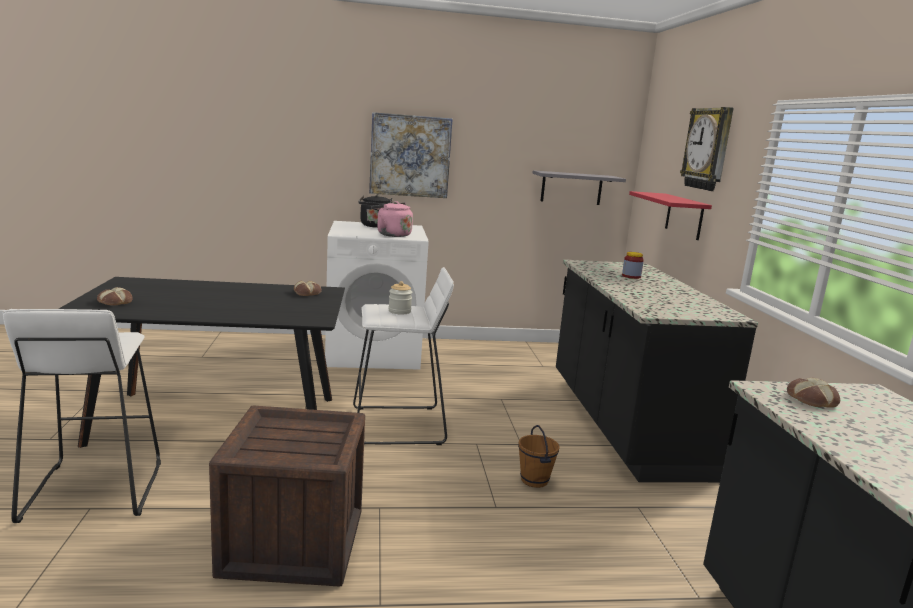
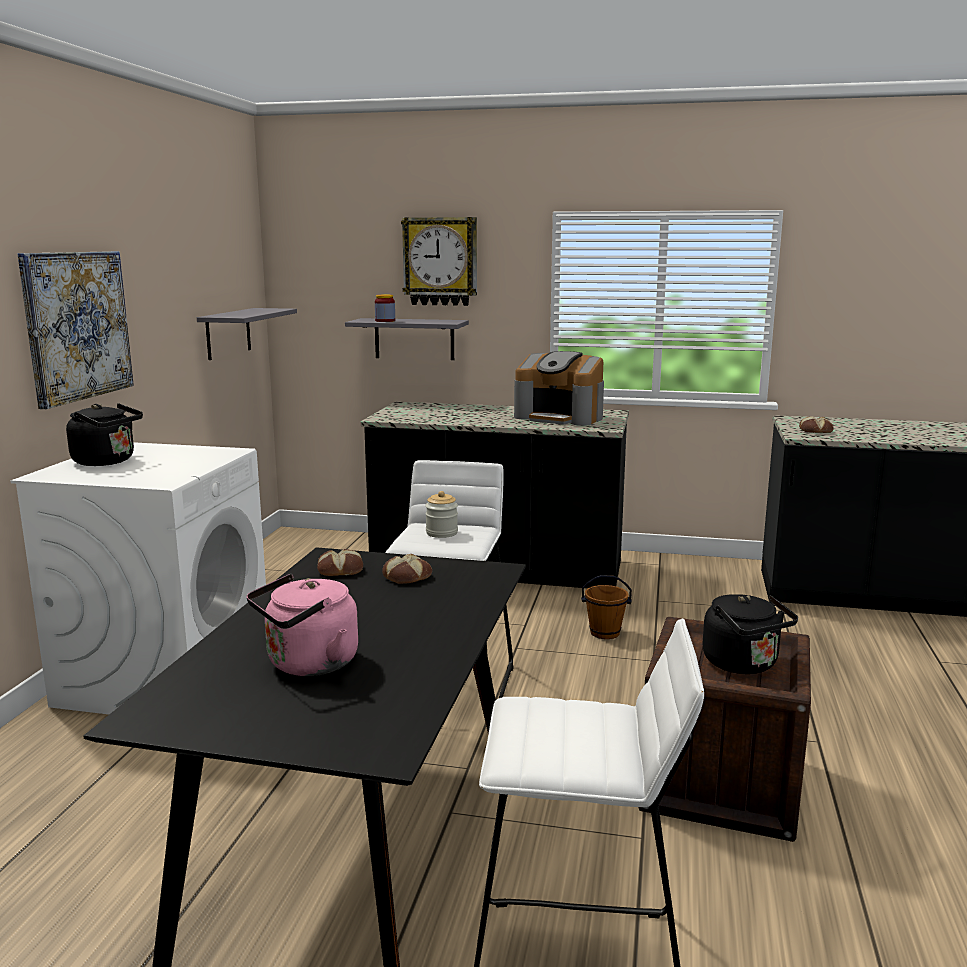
camera: 70 degrees left, 0 degrees up
bread [97,287,133,306] -> bread moved to [382,554,432,584]
pink kettle [371,201,413,237] -> pink kettle moved to [247,574,358,676]
jar [622,252,644,279] -> jar moved to [375,295,395,322]
red shelf [629,191,712,240] -> grey shelf [345,318,469,360]
none -> coffee machine [514,351,604,426]
none -> black kettle [702,594,798,674]

